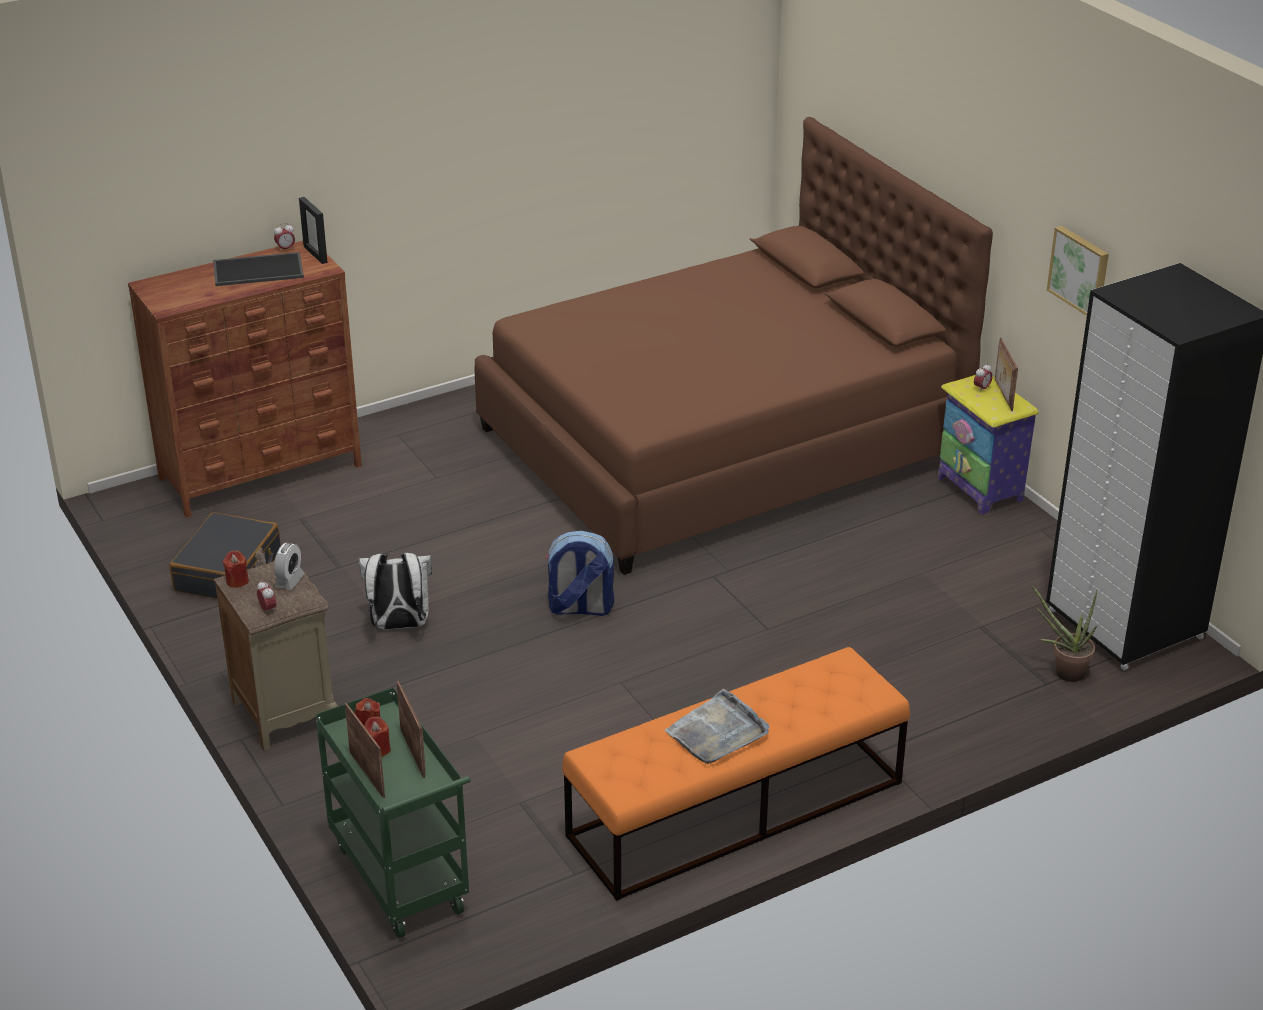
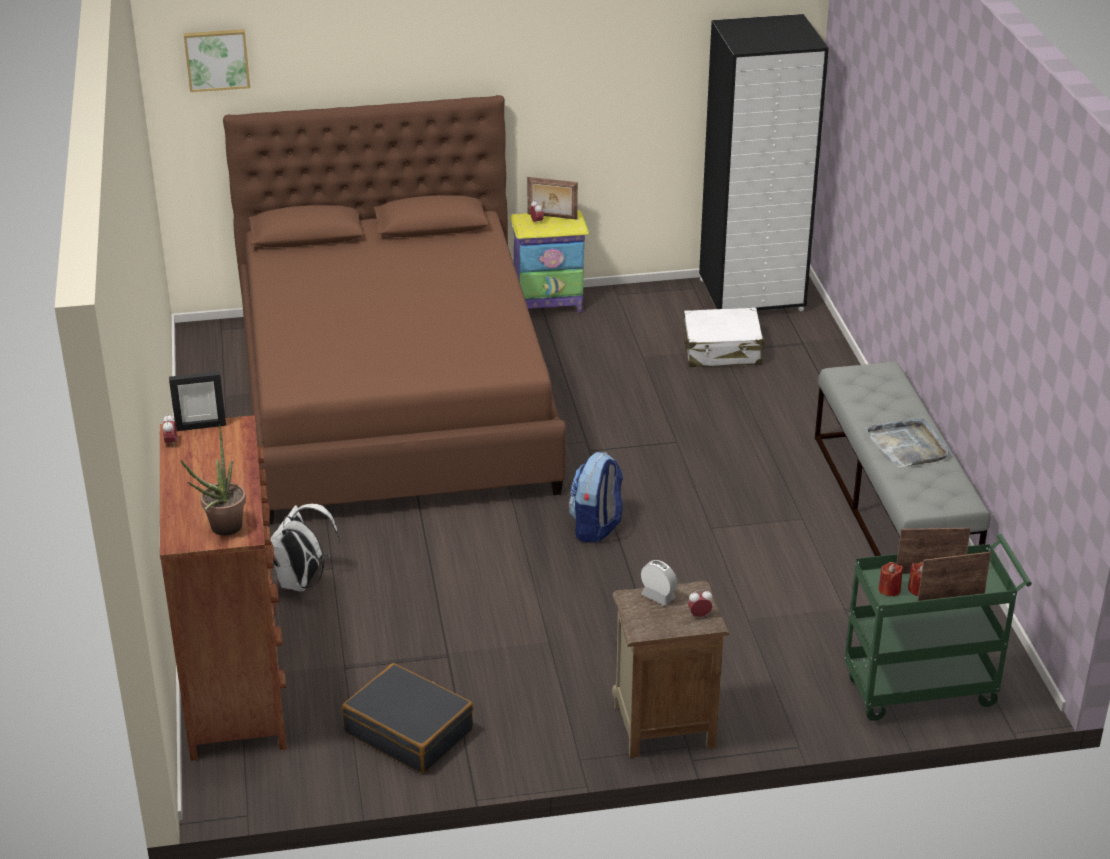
camera: 70 degrees left, 0 degrees up
tray [213,252,304,286] -> none
red candle [223,551,249,588] -> none
white backpack [359,551,432,630] -> white backpack moved to [270,504,340,592]
orange bench [562,647,910,901] -> grey bench [815,362,991,556]
potted plant [1032,585,1097,682] -> potted plant moved to [181,424,246,536]
picture [1047,226,1109,316] -> picture moved to [184,29,250,92]
none -> white suitcase [684,307,766,367]

